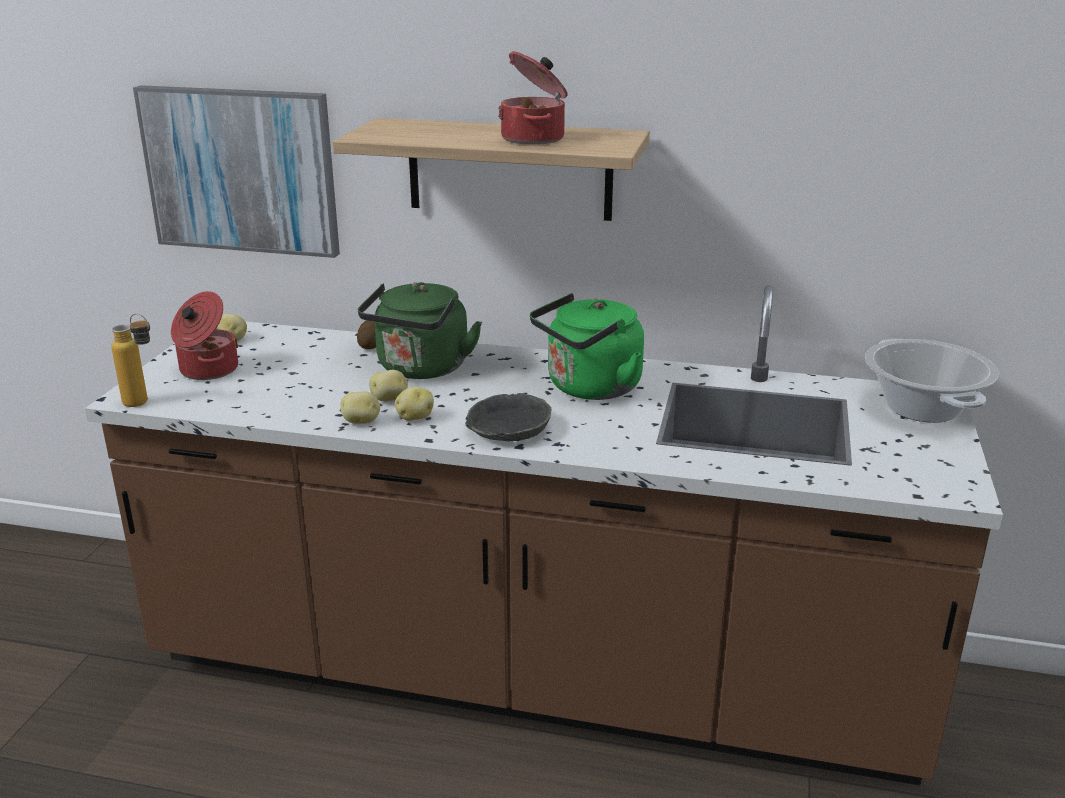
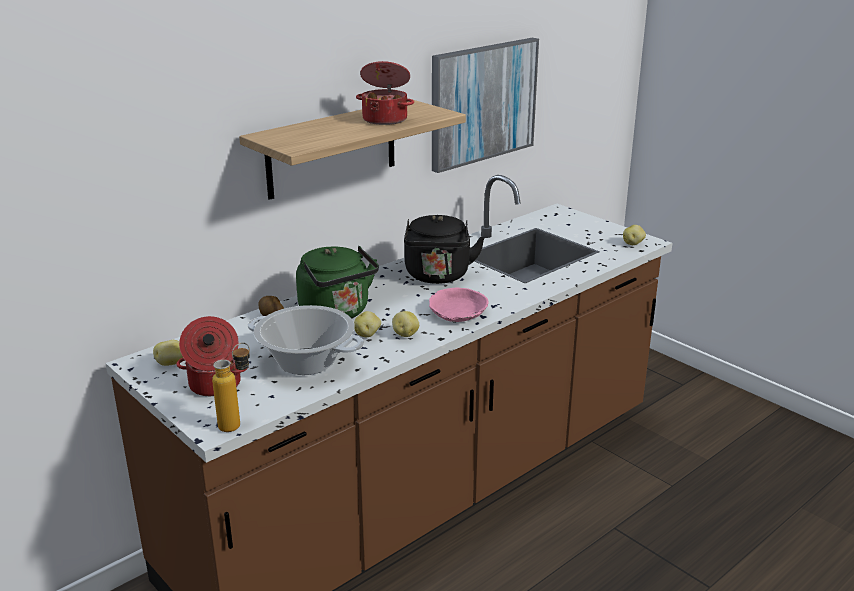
camera: 55 degrees left, 0 degrees up
picture [133,85,340,258] -> picture moved to [432,38,539,173]
potato [340,391,380,424] -> potato moved to [623,225,646,245]
grey bowl [465,393,552,441] -> pink bowl [429,288,489,322]
green kettle [530,293,644,400] -> black kettle [404,215,485,284]
cooking pot [865,339,999,423] -> cooking pot moved to [248,305,364,375]

